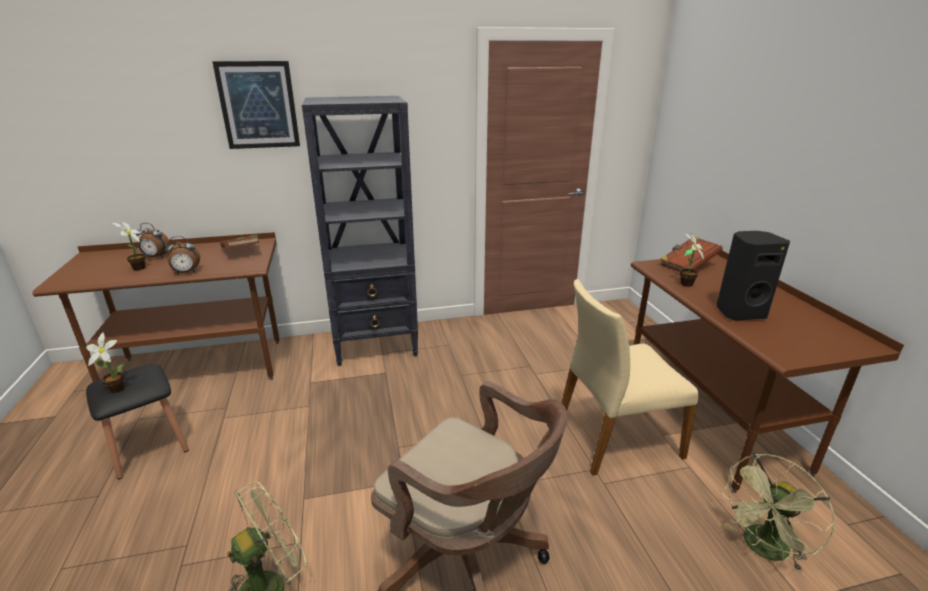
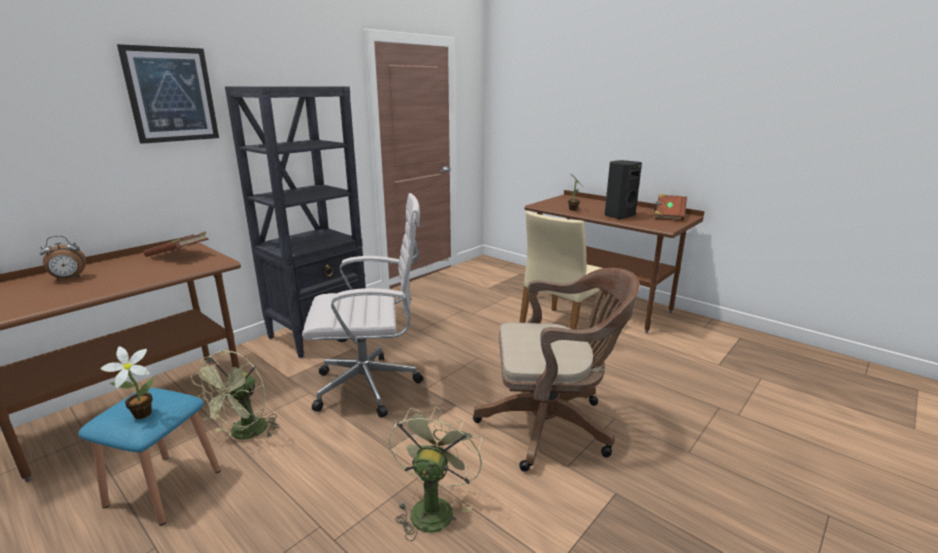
camera: 35 degrees left, 5 degrees down
black stool [86,364,189,479] -> blue stool [78,388,221,526]
potted plant [112,221,146,270] -> none
alarm clock [165,236,200,274] -> none
brown book [660,236,723,271] -> brown book moved to [654,194,687,221]
green fan [721,454,835,572] -> green fan moved to [191,350,279,439]
none -> white office chair [302,193,423,418]

